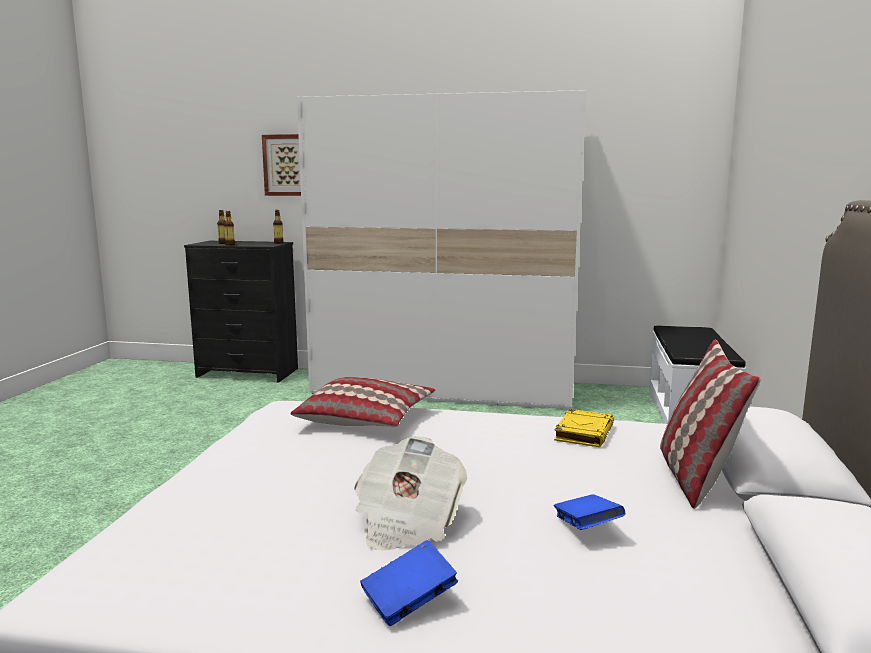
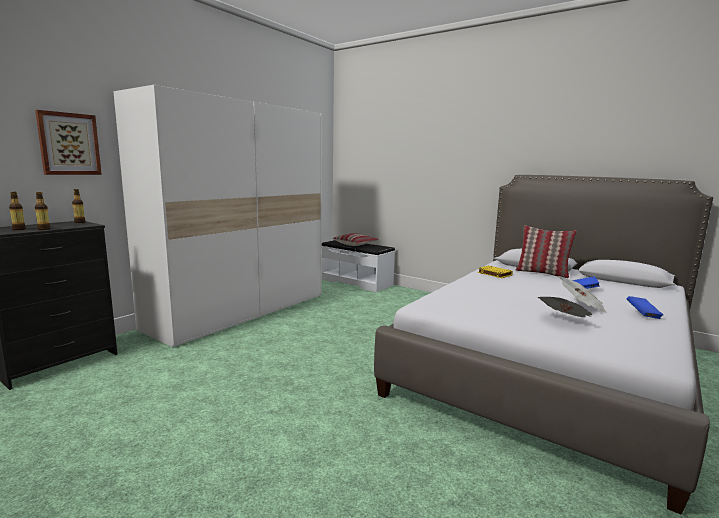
camera: 65 degrees left, 0 degrees up
pillow [290,377,435,427] -> pillow moved to [333,233,379,246]
none -> newspaper [538,297,592,317]

